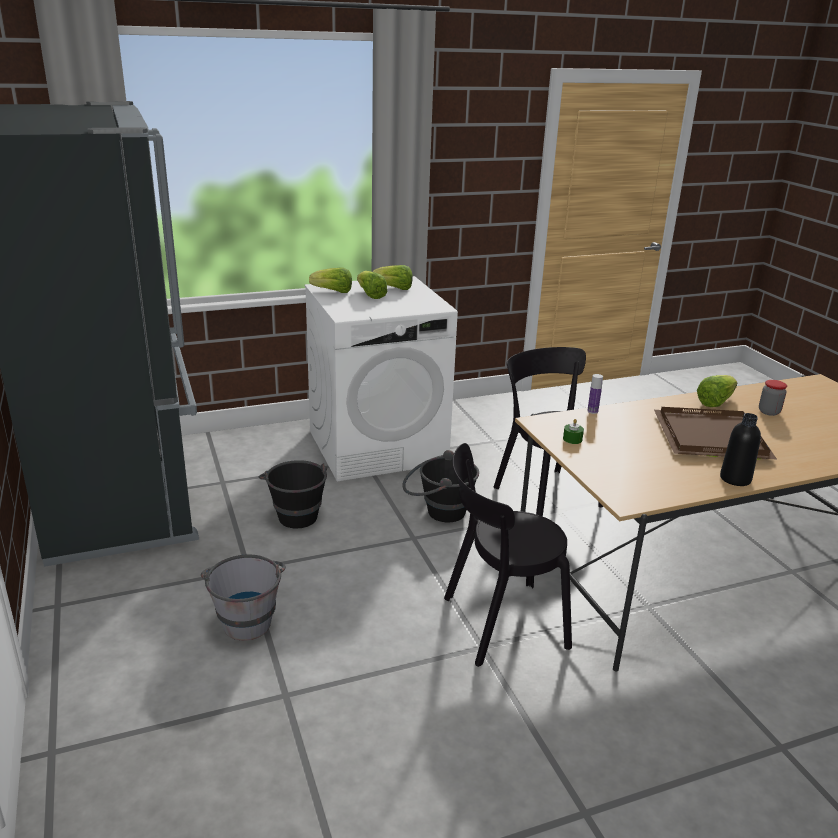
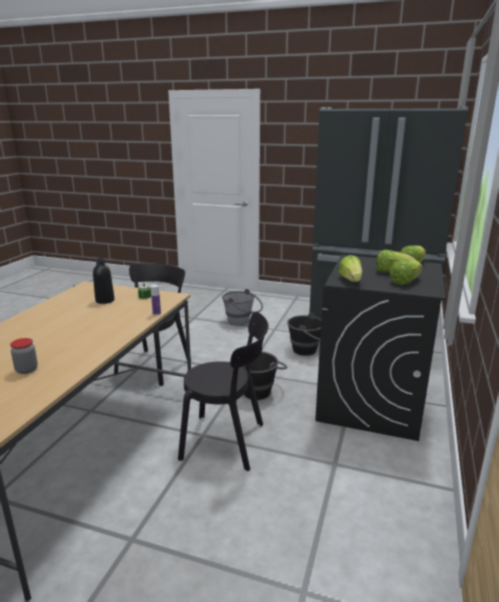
camera: 130 degrees right, 5 degrees down
white washing machine [305,276,458,481] -> black washing machine [315,255,446,441]
brown tray [654,407,777,460] -> none
lettuce [697,375,737,407] -> lettuce moved to [339,255,362,282]
black bottle [720,413,761,486] -> black bottle moved to [93,258,115,304]

